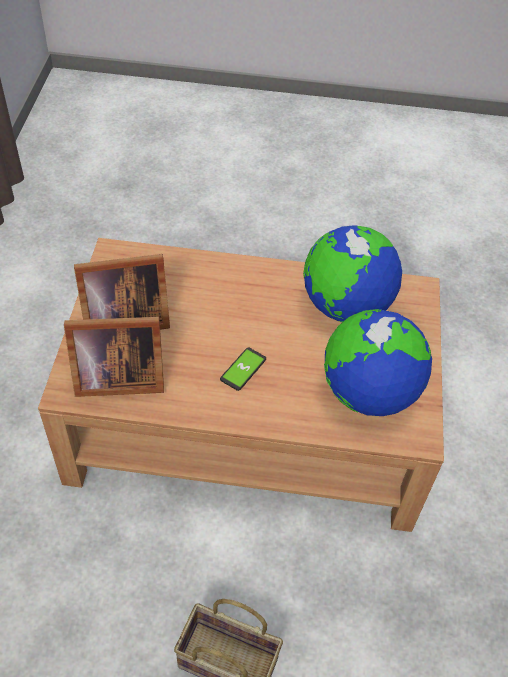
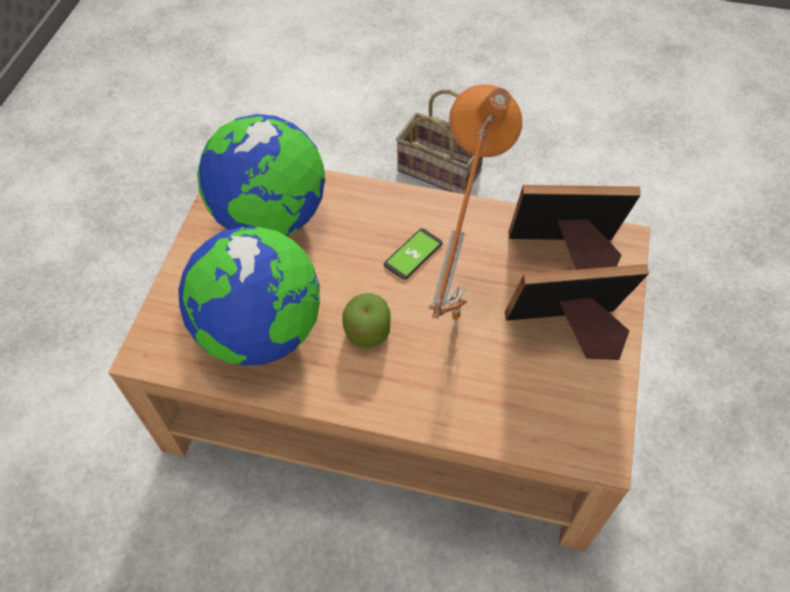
camera: 170 degrees left, 5 degrees up
none -> apple [342,293,390,348]
none -> orange table lamp [429,84,522,324]

